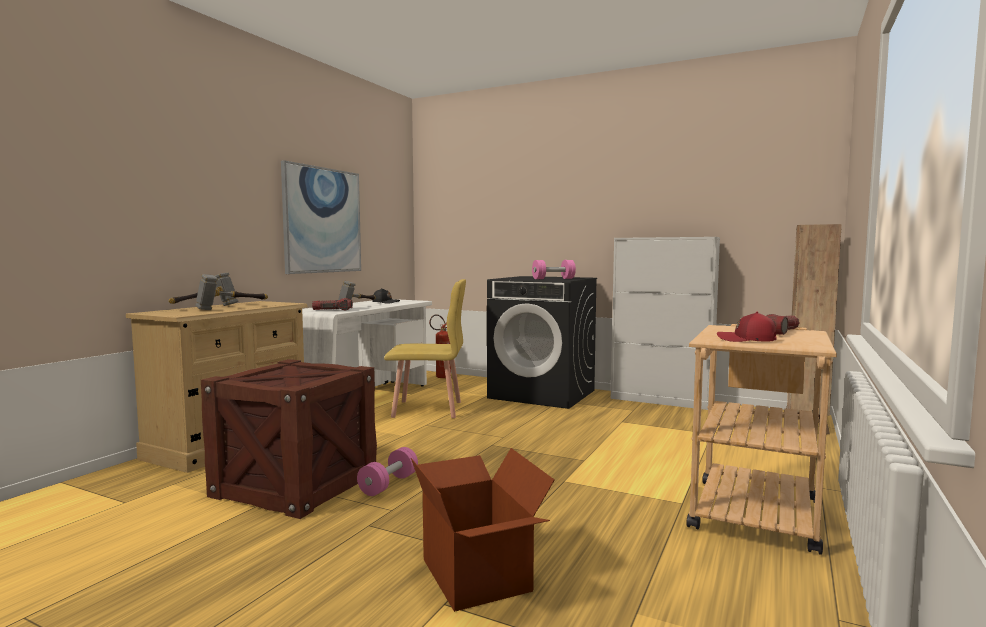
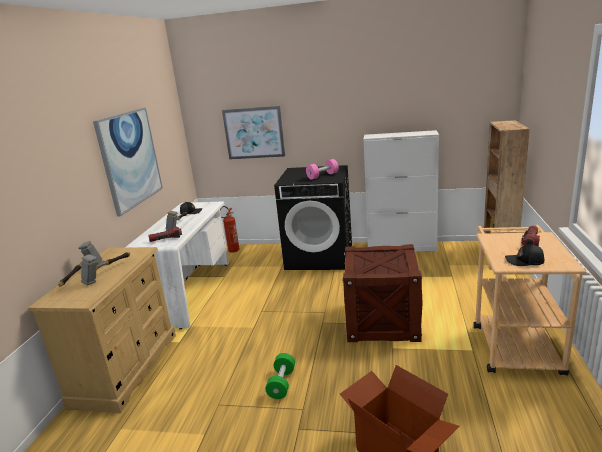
camera: 15 degrees left, 15 degrees up
crate [201,359,377,519] -> crate moved to [342,244,423,342]
pink dumbbell [357,447,418,496] -> green dumbbell [265,353,295,399]
yellow chair [384,279,466,418] -> none
red cap [717,312,777,342] -> black cap [505,244,544,266]
none -> picture [222,106,285,160]

